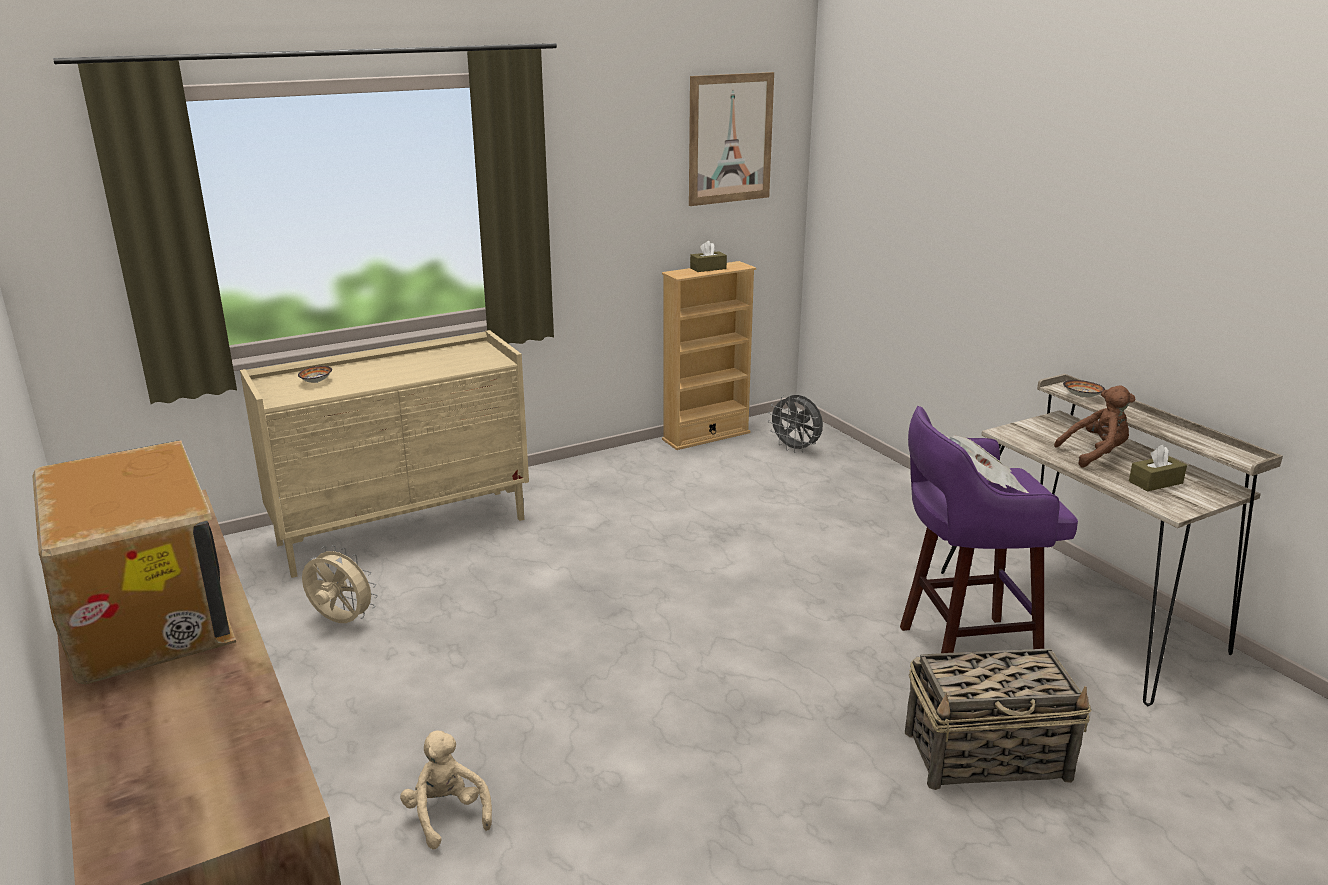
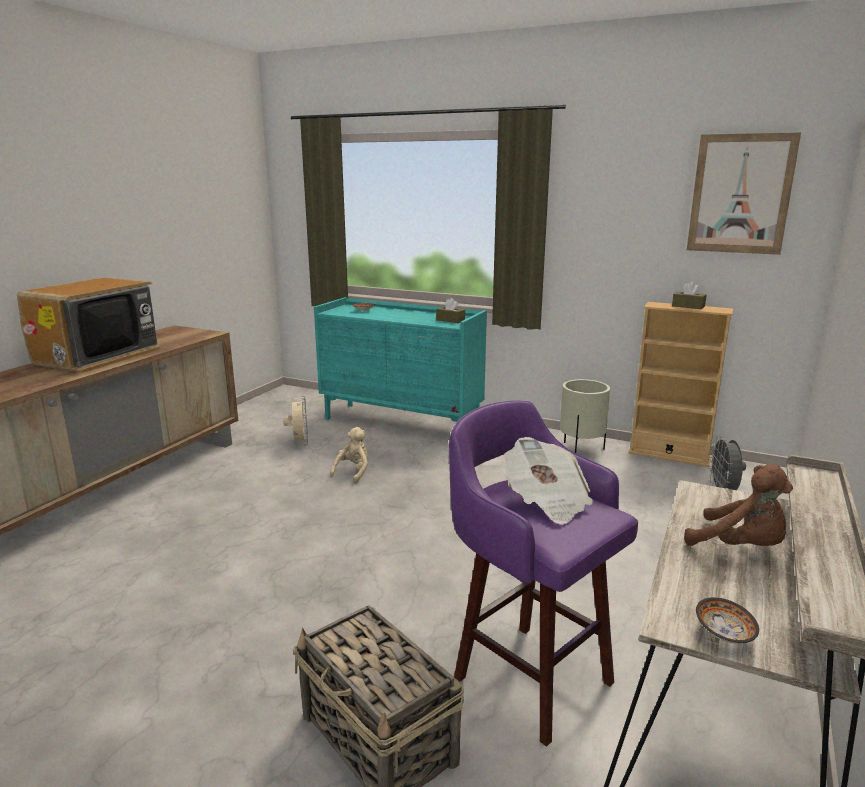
camera: 55 degrees right, 5 degrees down
beige cabinet [240,330,529,578] -> turquoise cabinet [314,297,487,422]
beige plush toy [400,731,492,849] -> beige plush toy moved to [330,427,368,484]
bowl [1063,380,1105,397] -> bowl moved to [696,597,759,644]
brown tissue box [1129,445,1187,491] -> brown tissue box moved to [436,298,465,323]
none -> beige planter [560,379,610,453]

